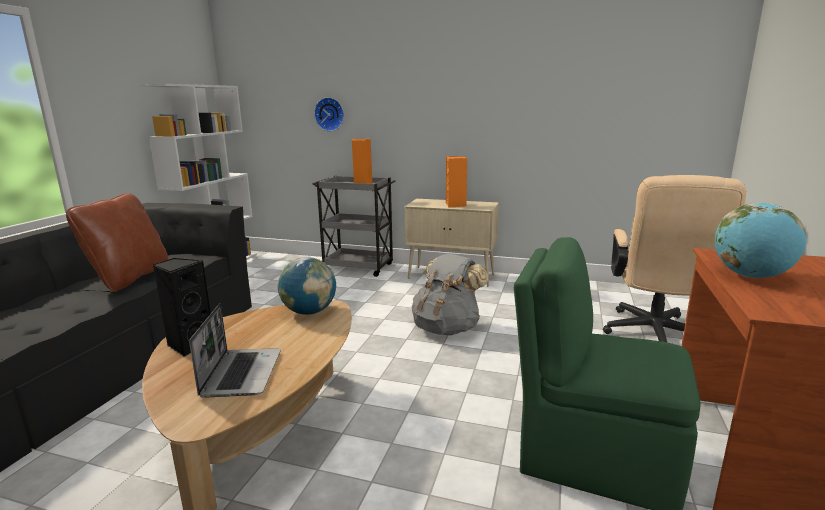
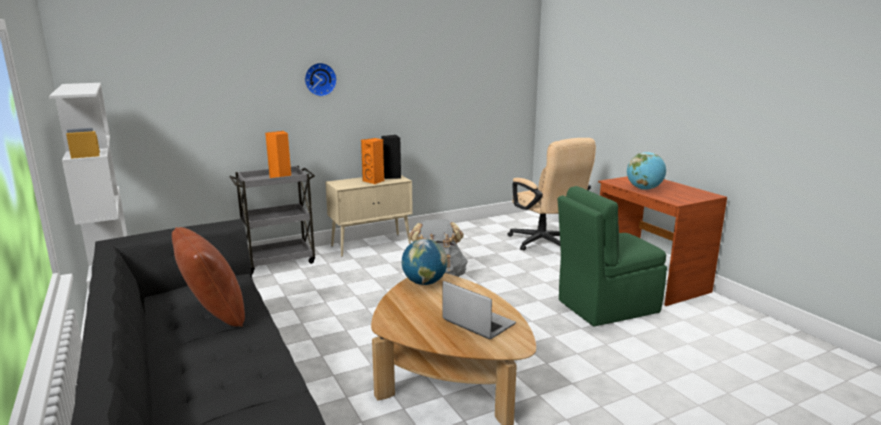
camera: 45 degrees left, 0 degrees up
black speaker [153,258,211,357] -> black speaker moved to [382,135,401,179]
wall clock [314,97,344,131] -> wall clock moved to [304,63,337,97]

